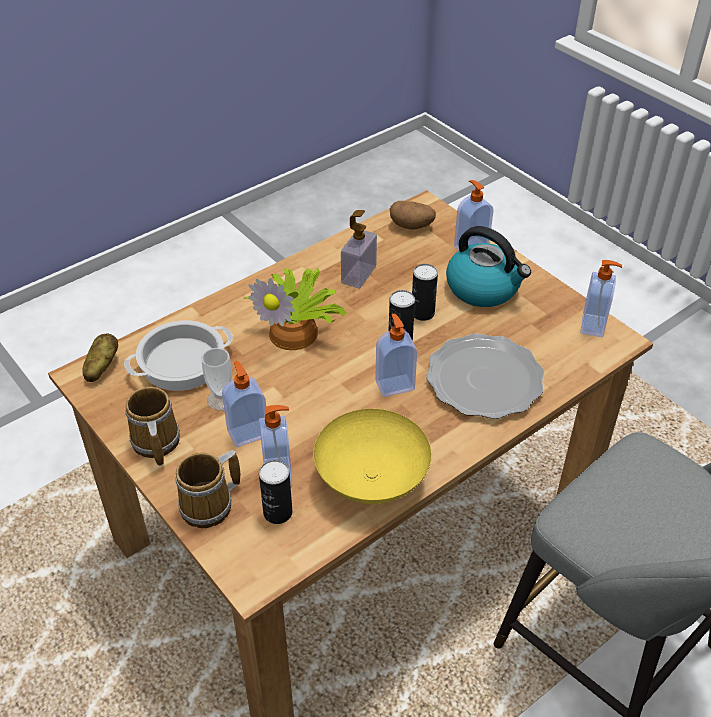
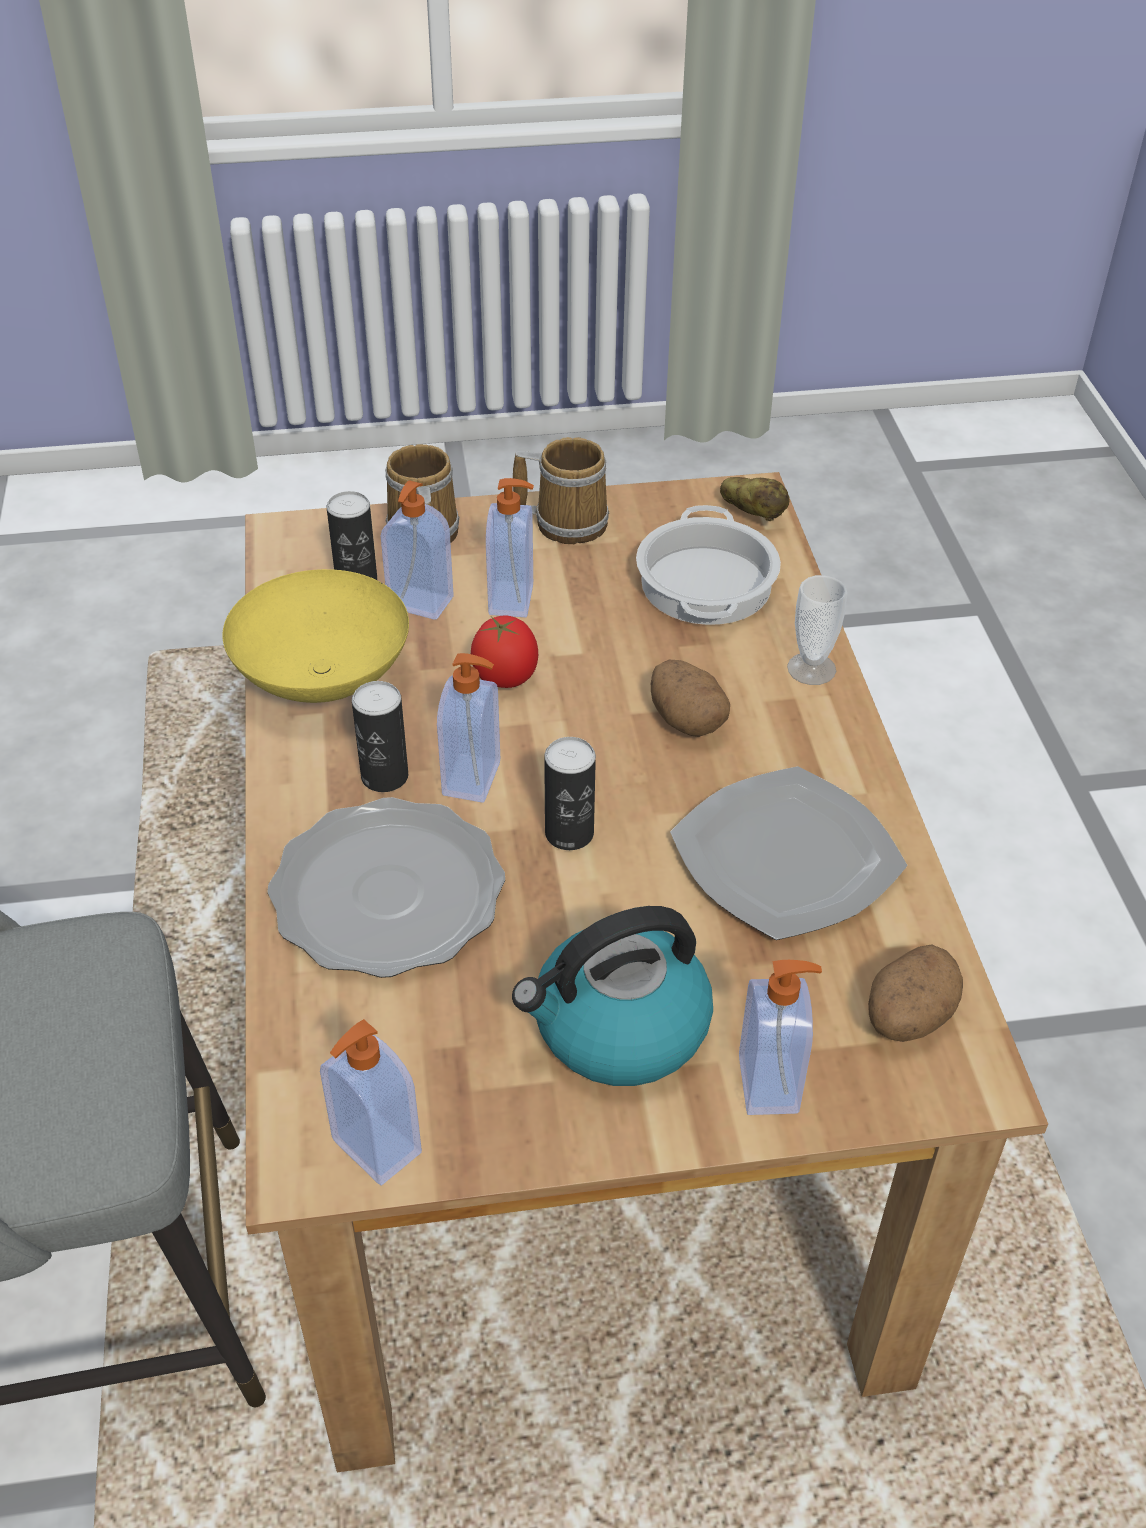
camera: 120 degrees right, 0 degrees up
cup [201,348,232,411] -> cup moved to [787,575,847,685]
potted plant [245,268,347,350] -> potato [651,660,730,737]
soap dispenser [341,210,377,288] -> plate [670,766,908,940]
can [412,264,438,321] -> can moved to [352,681,408,792]
none -> tomato [471,615,538,688]

